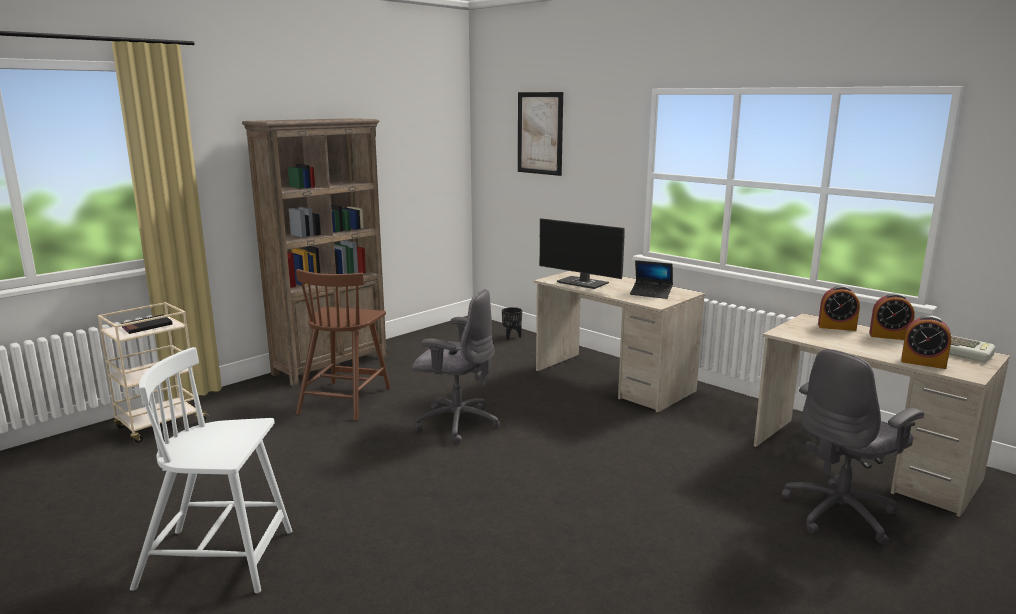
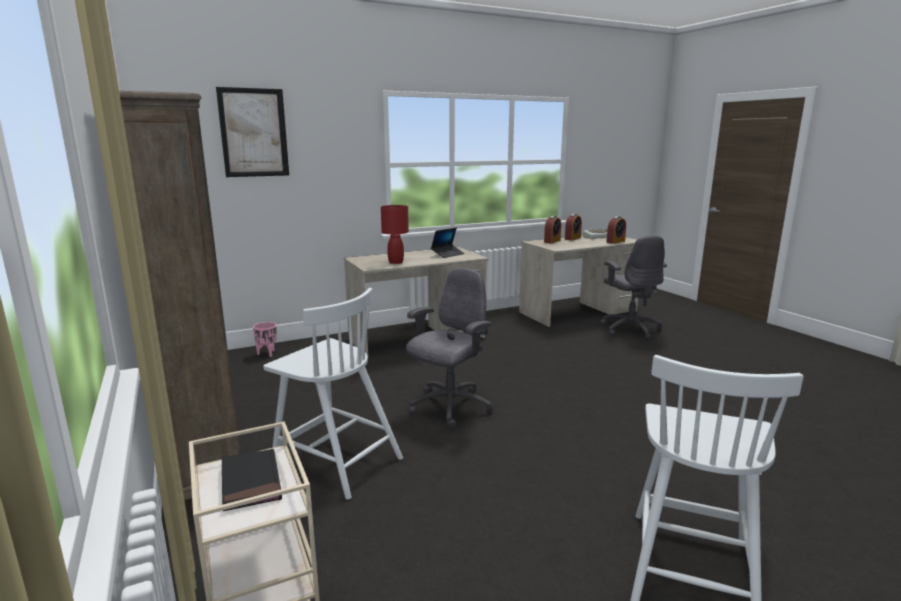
camera: 70 degrees left, 0 degrees up
brown chair [296,269,391,421] -> white chair [263,288,403,500]
black planter [502,307,522,340] -> pink planter [253,322,277,357]
monitor [539,218,624,289] -> red table lamp [381,205,409,264]

